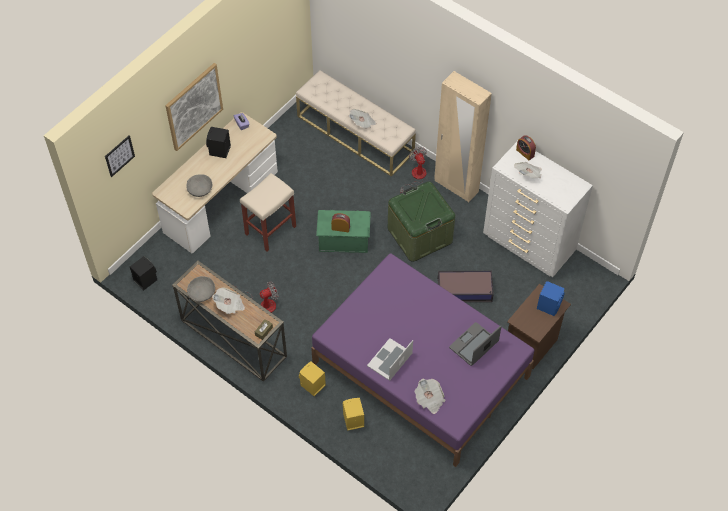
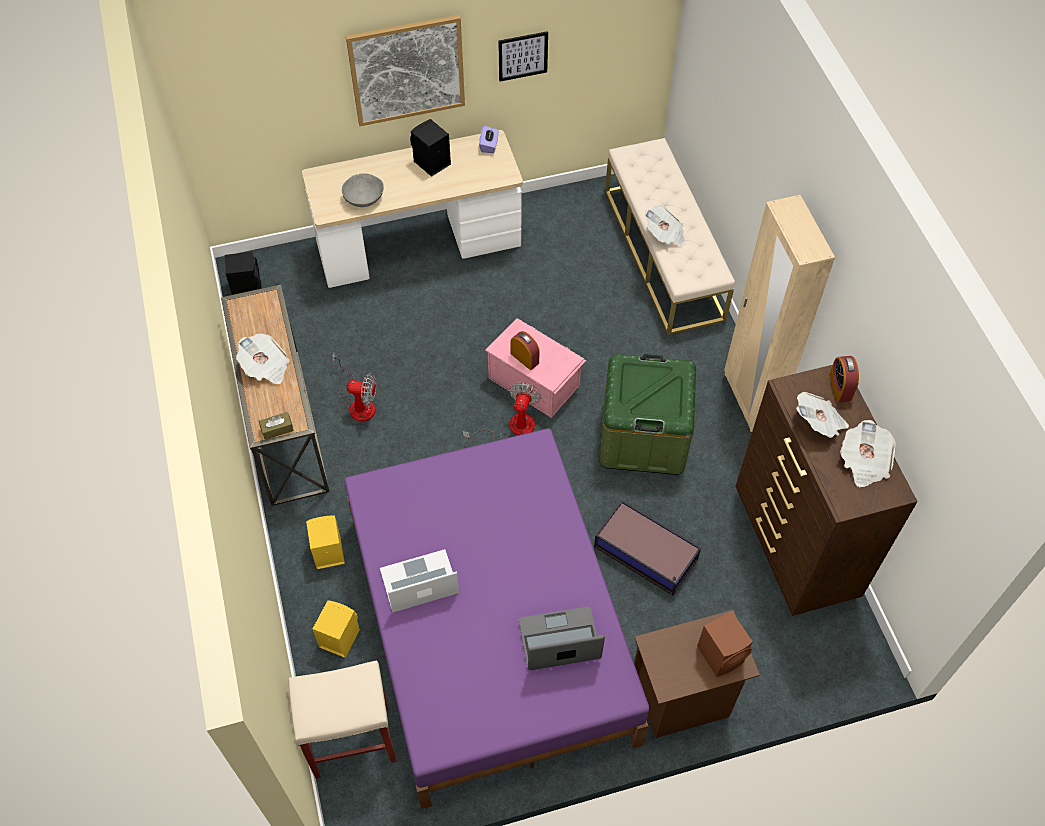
camera: 35 degrees right, 0 degrees up
picture [105,136,135,177] -> picture moved to [498,31,548,82]
grey bowl [187,276,215,302] -> none
beige stool [240,173,296,252] -> beige stool moved to [288,660,397,779]
green storage box [316,210,371,253] -> pink storage box [485,318,586,418]
fan [400,147,427,194] -> fan moved to [463,382,541,441]
newspaper [415,379,446,414] -> newspaper moved to [840,420,896,487]
white dresser [483,142,593,277] -> brown dresser [735,365,918,616]
blue speaker [537,281,565,316] -> brown speaker [697,611,753,677]

